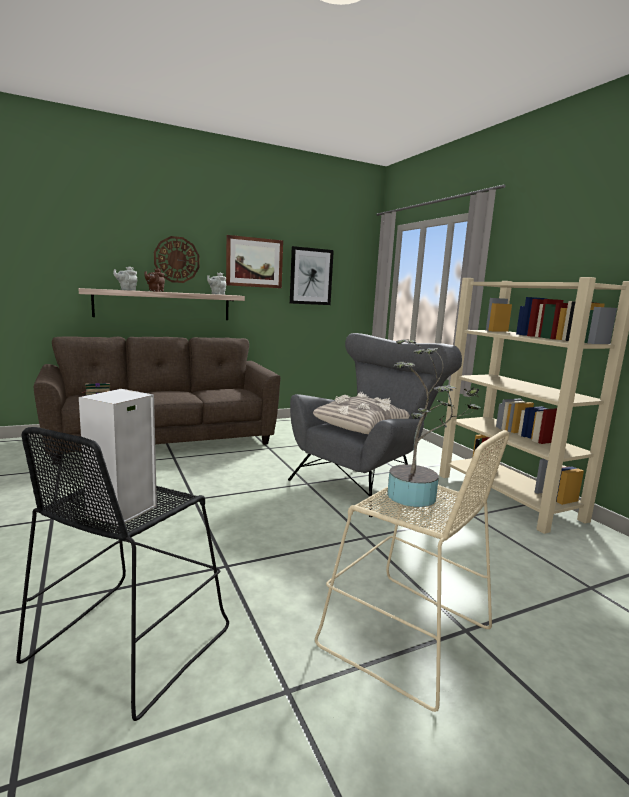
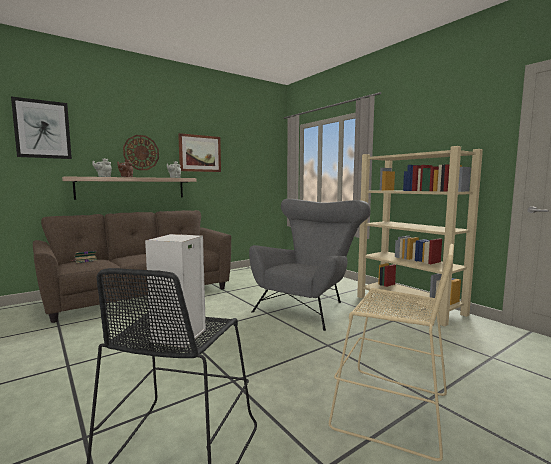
camera: 10 degrees left, 5 degrees down
picture [290,246,334,305] -> picture moved to [11,96,72,159]
beige pillow [313,391,410,434] -> none
potted plant [387,339,481,507] -> none

